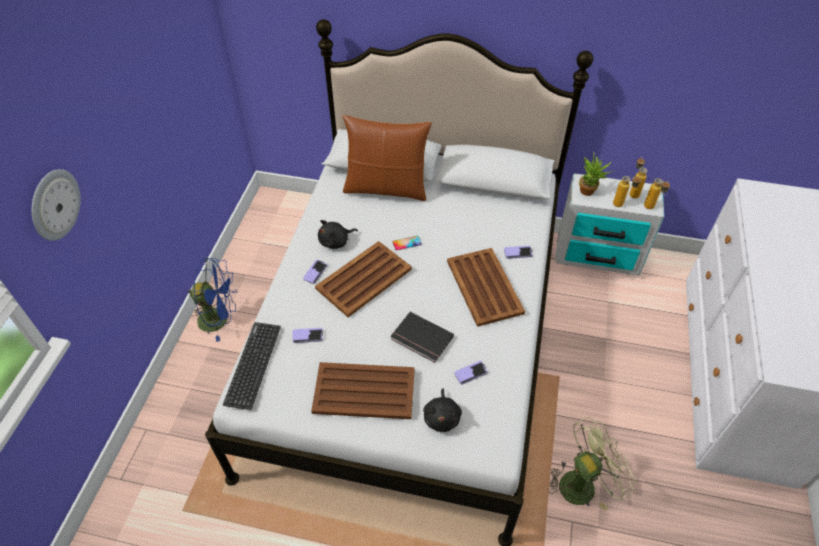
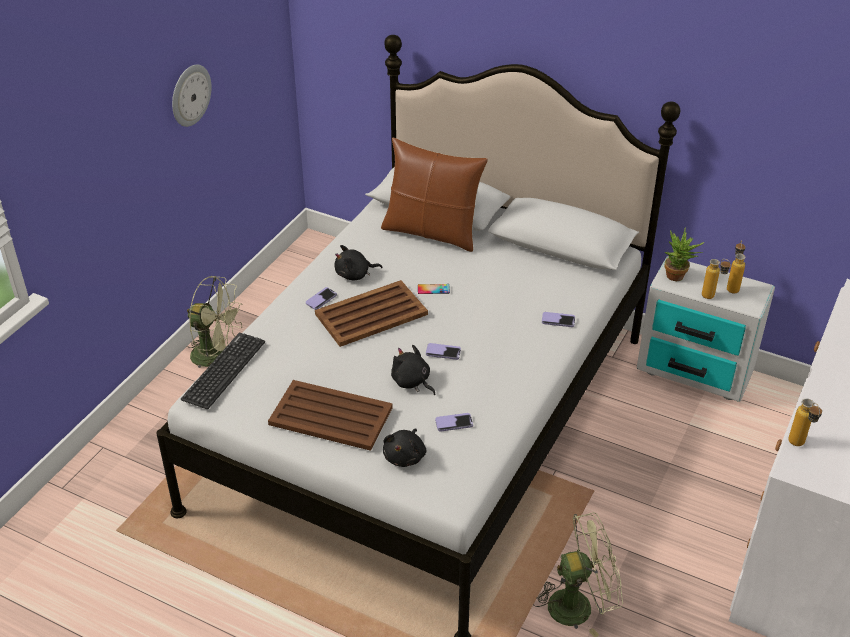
camera: 15 degrees right, 10 degrees down
wall clock [32,169,81,241] -> wall clock moved to [172,65,212,127]
blue fan [188,258,237,342] -> green fan [186,276,243,368]
phone [292,328,323,343] -> phone moved to [426,343,461,360]
black book [391,312,454,363] -> black plush toy [391,345,436,395]
brown tray [447,248,525,327] -> none
bottle [644,178,670,209] -> bottle moved to [788,399,822,446]

